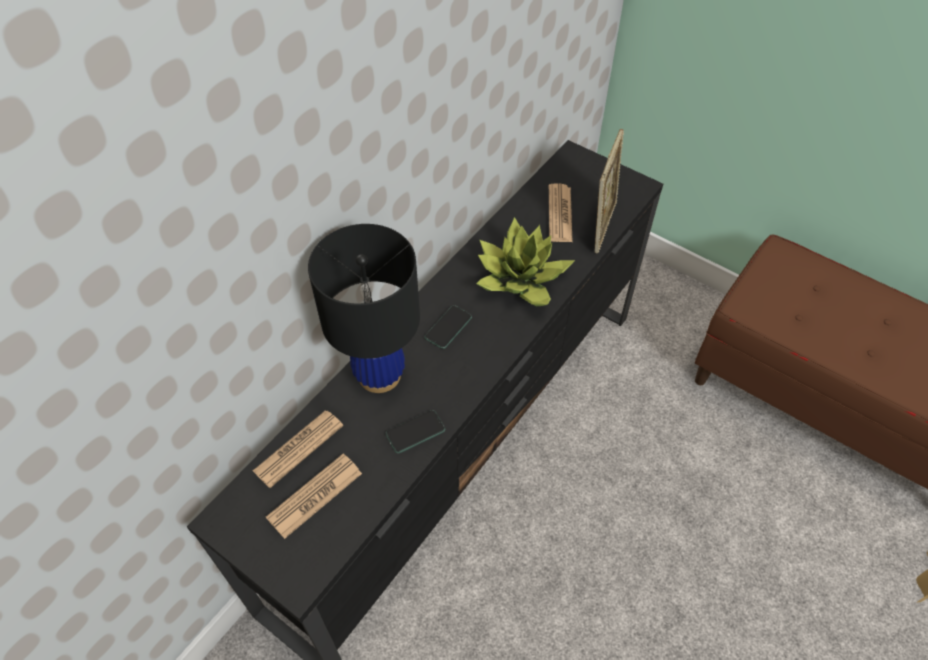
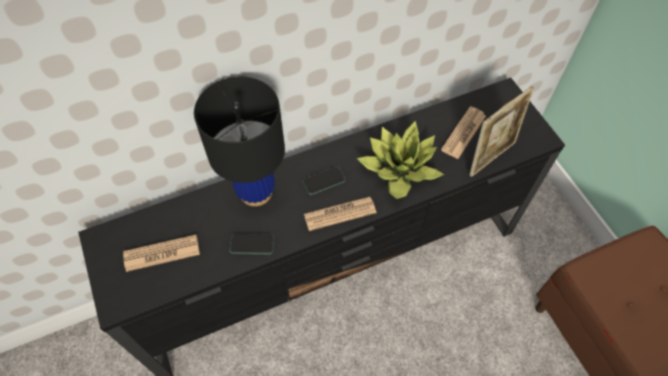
camera: 30 degrees right, 5 degrees up
newspaper [253,410,343,488] -> newspaper moved to [304,197,377,231]

